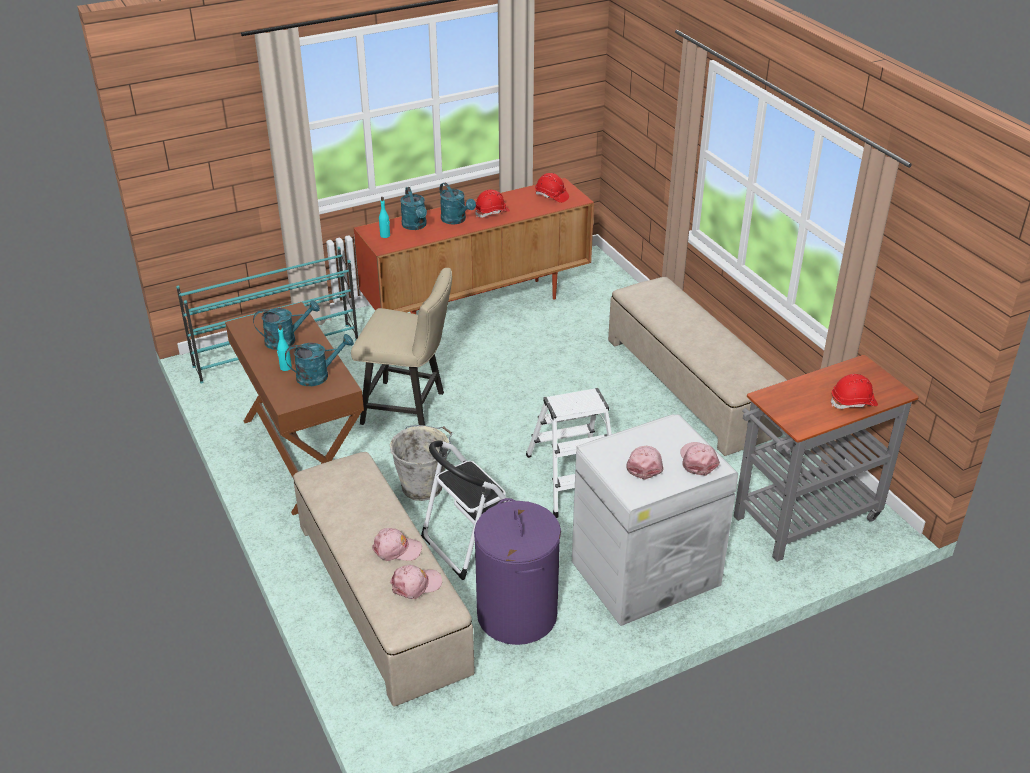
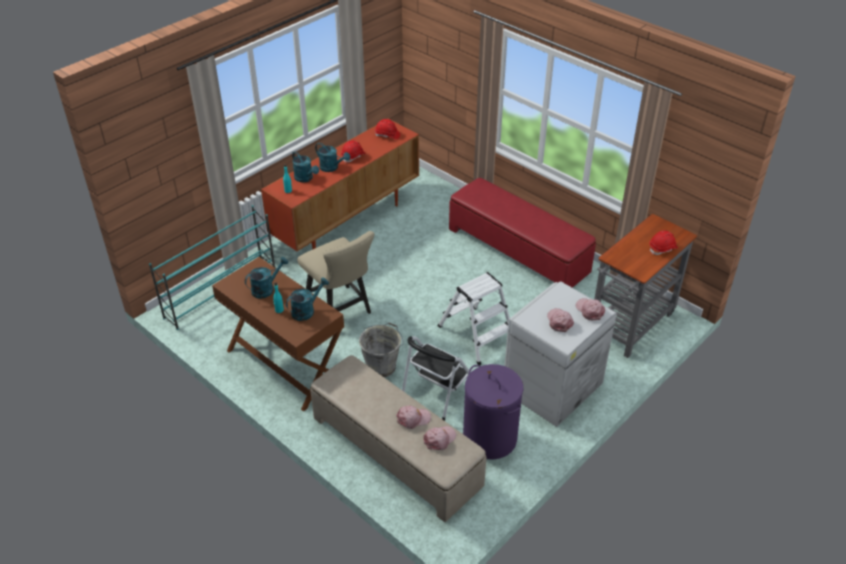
camera: 20 degrees left, 5 degrees up
beige chair [351,268,452,425] -> beige chair turned 60 degrees clockwise [297,231,374,314]
beige bench [608,277,787,456] -> red bench [449,178,596,288]

